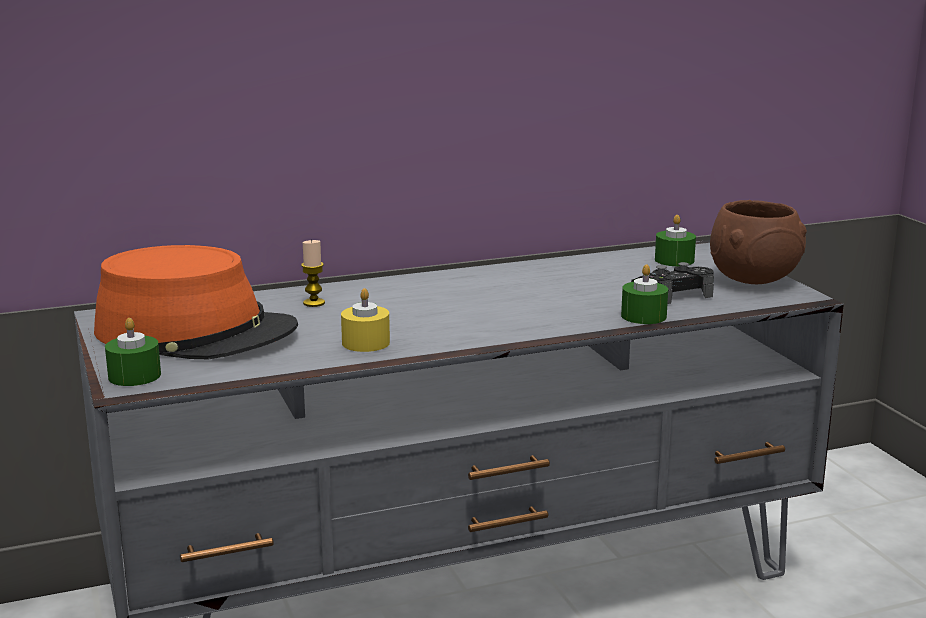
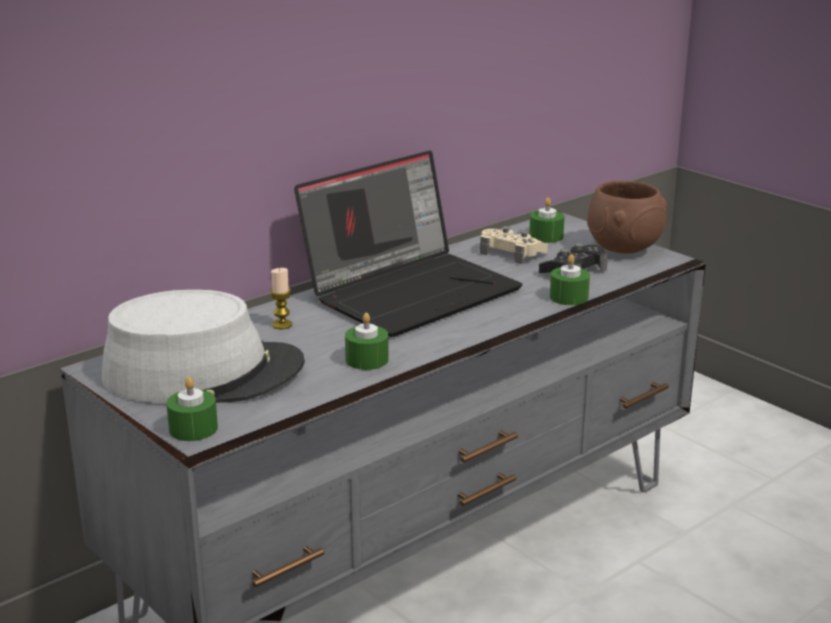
camera: 20 degrees left, 5 degrees up
orange hat [94,245,298,359] -> grey hat [102,289,305,403]
yellow candle [341,288,390,352] -> green candle [345,313,389,370]
none -> laptop [294,150,523,337]
none -> beige game controller [480,226,548,264]

